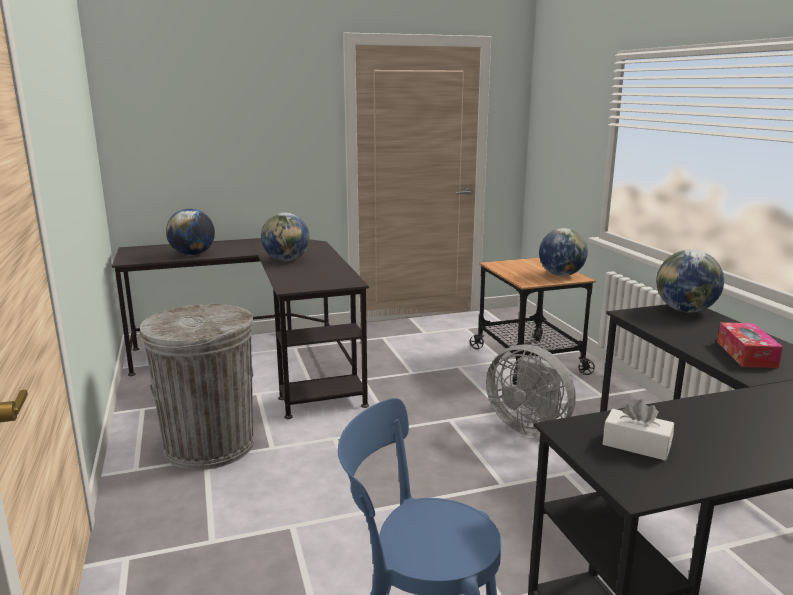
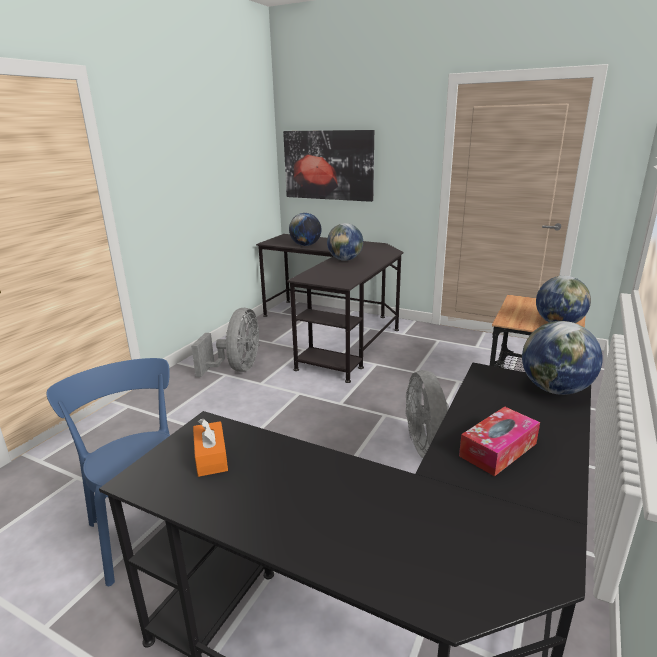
camera: 45 degrees right, 5 degrees up
grey trash can [140,304,254,470] -> grey fan [191,308,260,377]
white tissue box [603,399,674,461] -> orange tissue box [193,419,228,477]
none -> picture [283,130,374,202]

